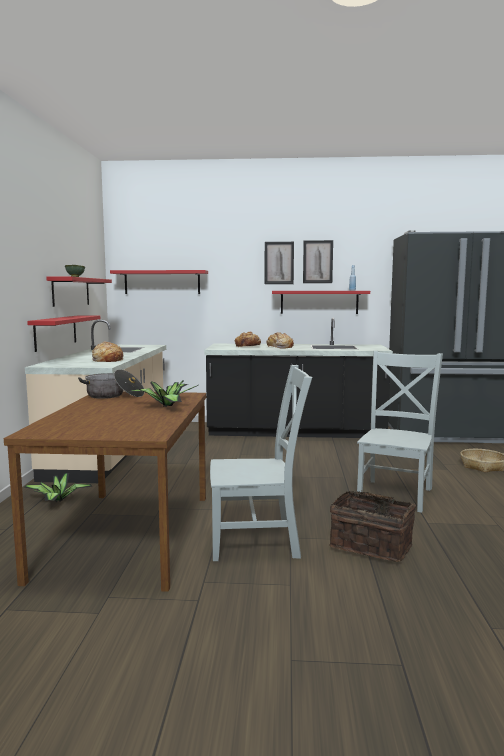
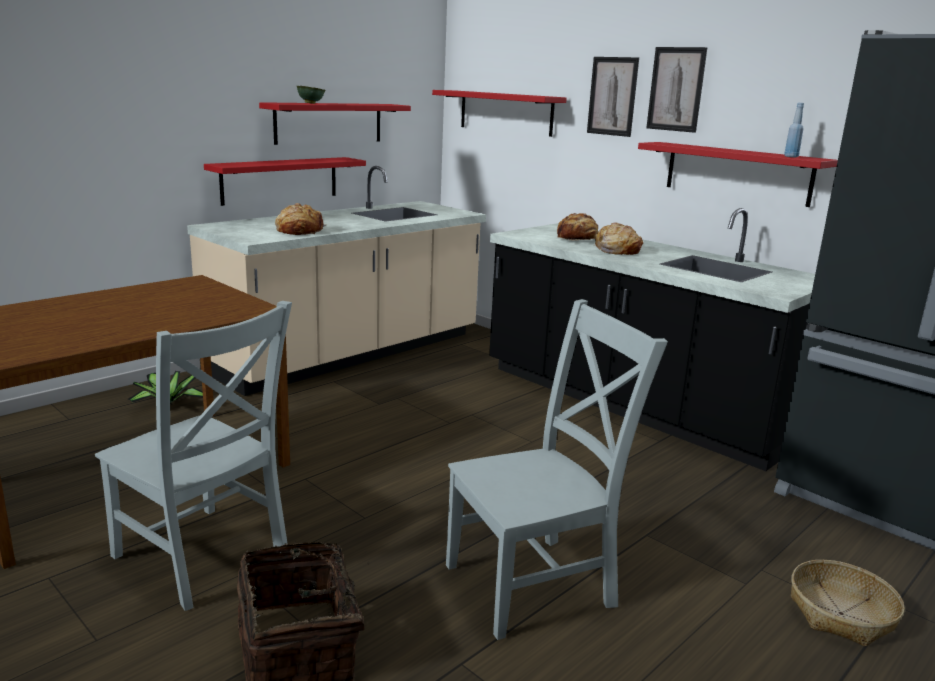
camera: 40 degrees right, 10 degrees up
cooking pot [78,369,145,399] -> none
potted plant [129,381,198,407] -> none
picture [303,240,333,283] -> picture moved to [587,57,639,137]

